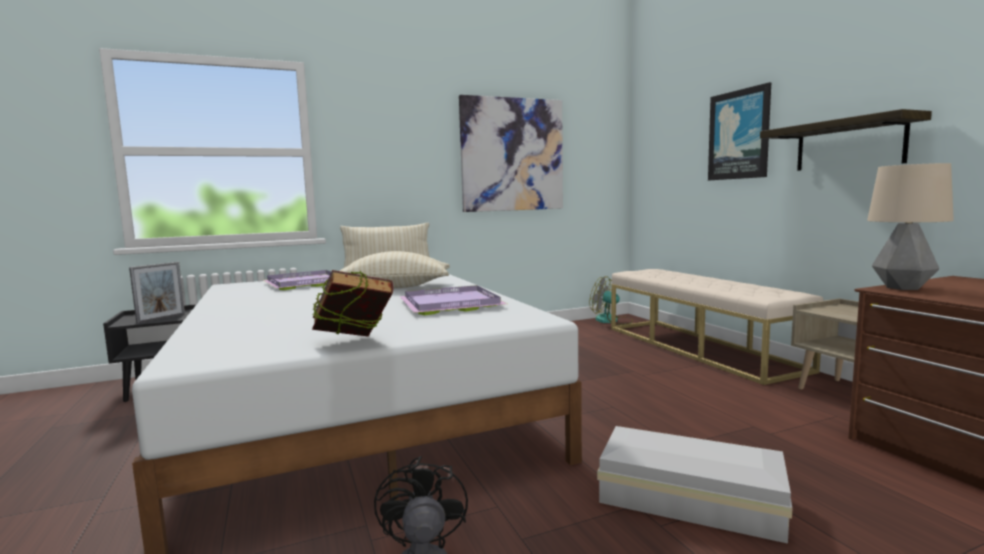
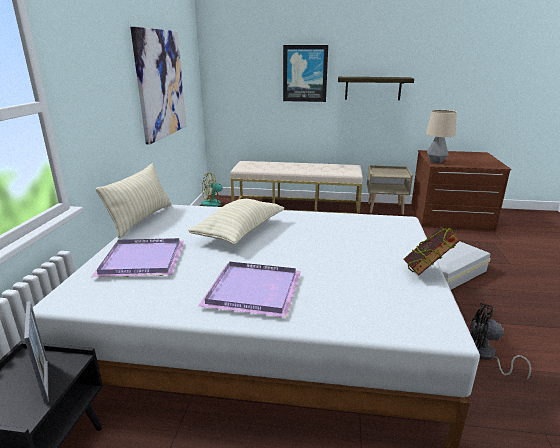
camera: 60 degrees left, 15 degrees up
purple tray [399,285,507,315] -> purple tray moved to [198,262,301,317]

